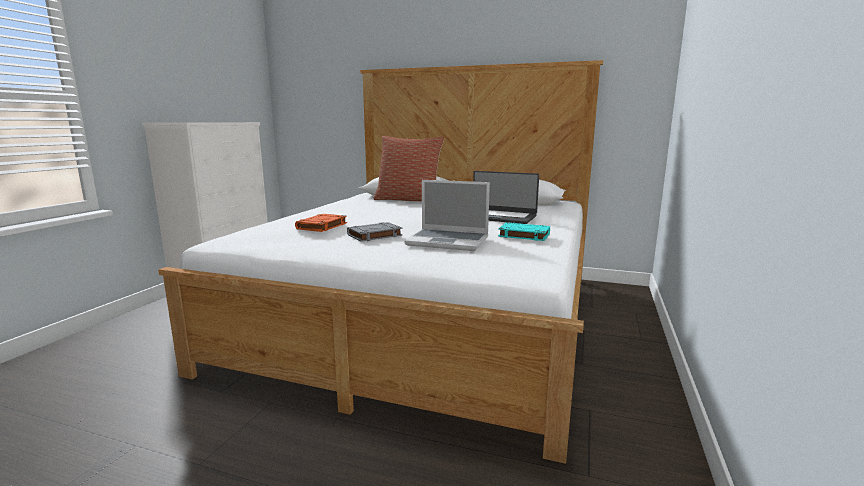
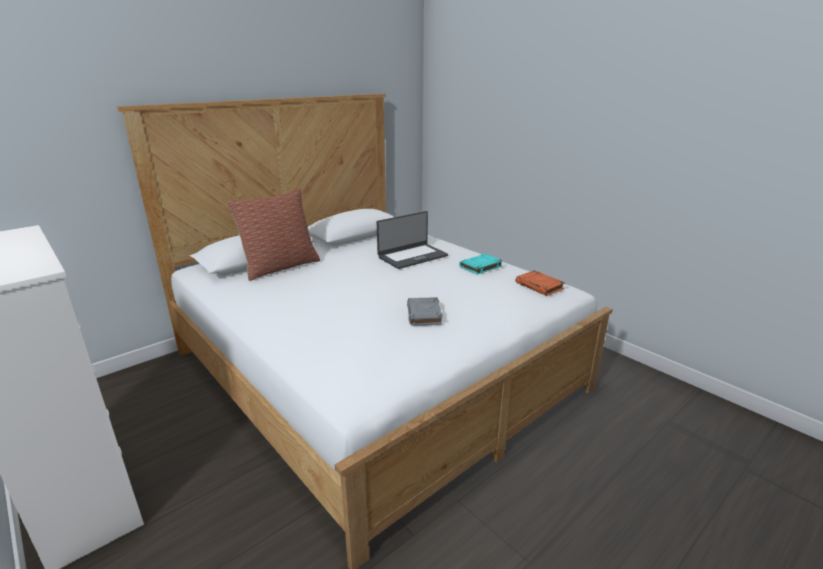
camera: 60 degrees left, 10 degrees up
orange book [295,214,347,232] -> orange book moved to [515,270,565,296]
laptop [404,180,490,251] -> none

